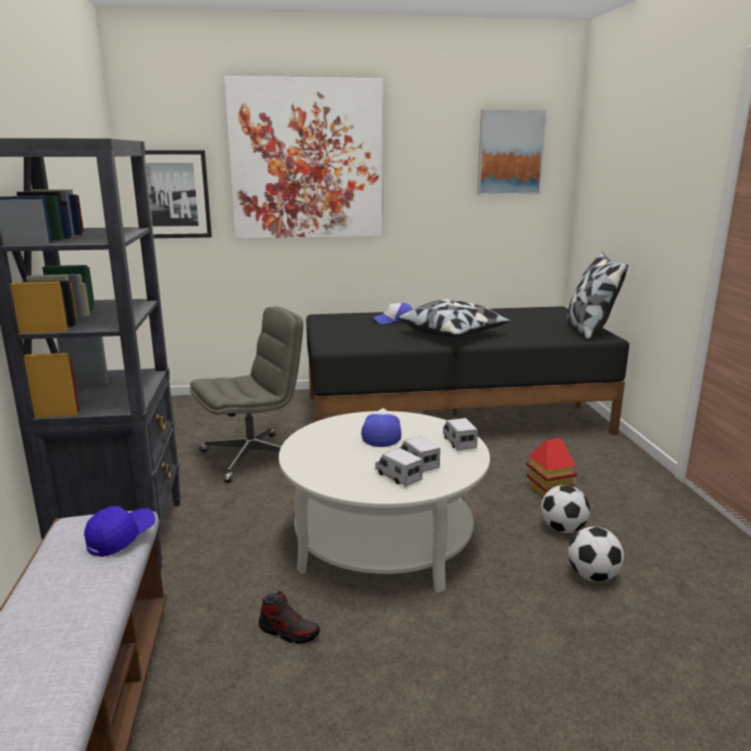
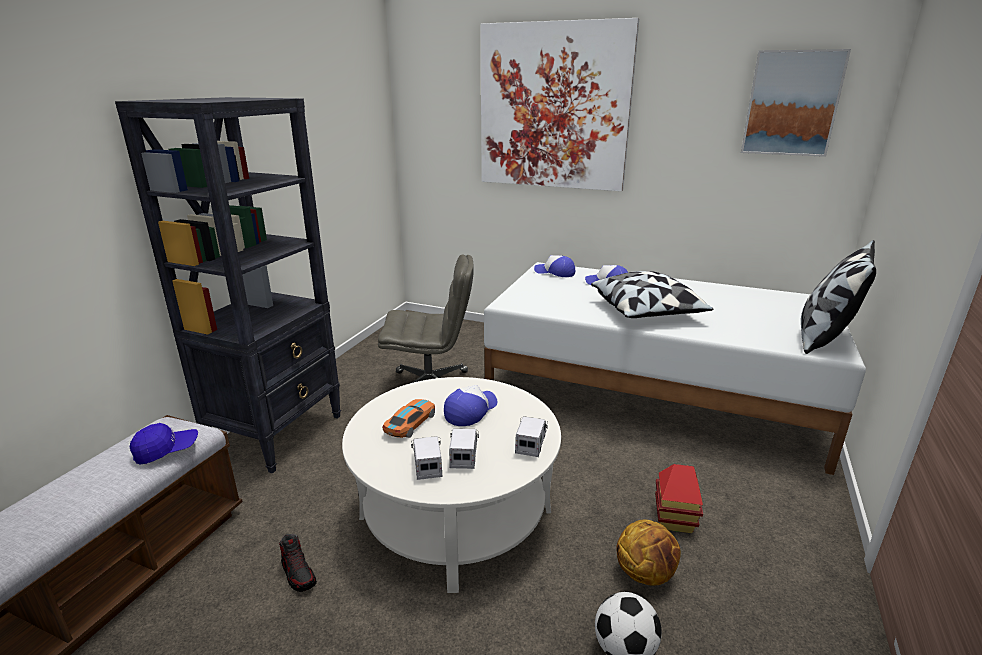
camera: 30 degrees right, 5 degrees up
picture [145,150,212,238] -> none
black bed [306,306,629,436] -> white bed [484,262,866,475]
football [541,485,590,533] -> basketball [616,520,681,586]
none -> toy car [382,399,435,438]
none -> cap [534,255,575,277]

